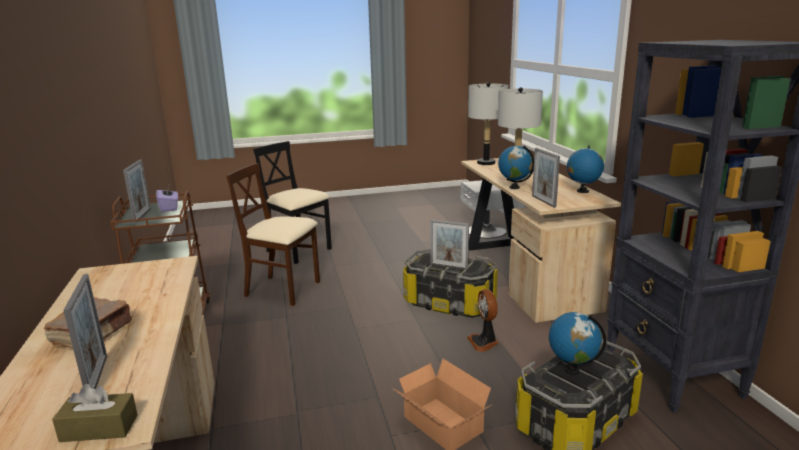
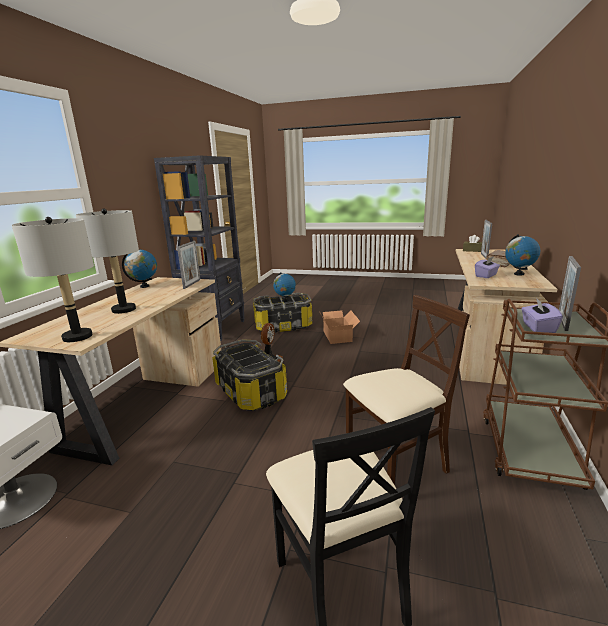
camera: 150 degrees left, 0 degrees up
beige chair [226,163,320,306] -> beige chair turned 75 degrees counterclockwise [343,295,470,485]
picture frame [430,219,469,270] -> none
globe [498,145,534,189] -> globe moved to [505,234,540,275]
none -> purple tissue box [475,256,500,278]

